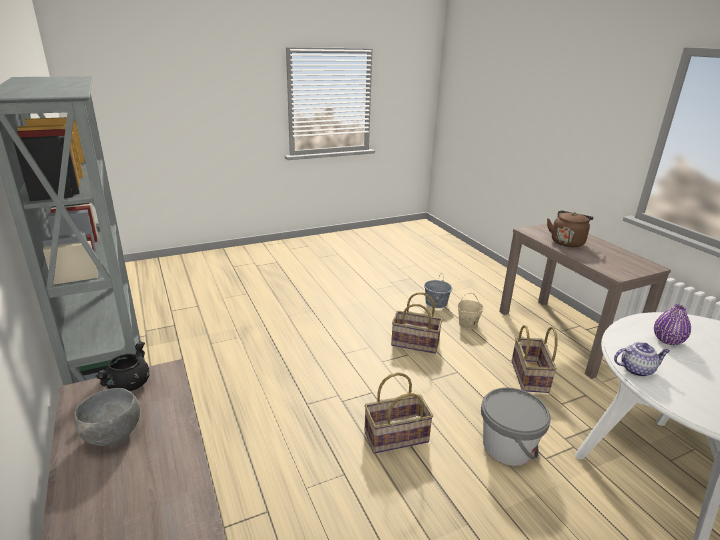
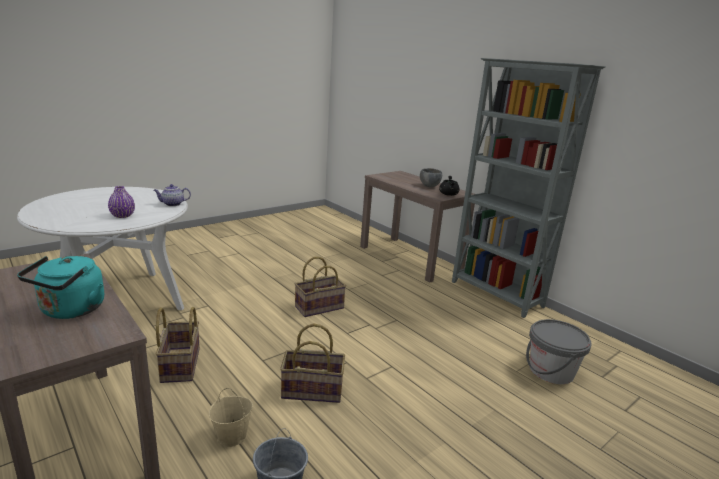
camera: 165 degrees right, 5 degrees down
grey bucket [481,387,551,466] -> grey bucket moved to [526,319,592,384]
brown kettle [547,210,593,247] -> turquoise kettle [17,256,104,319]

